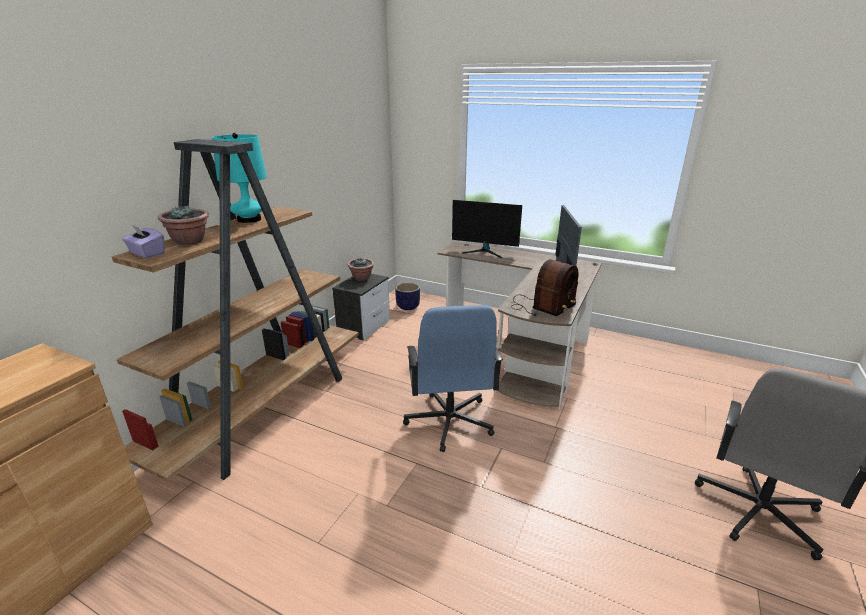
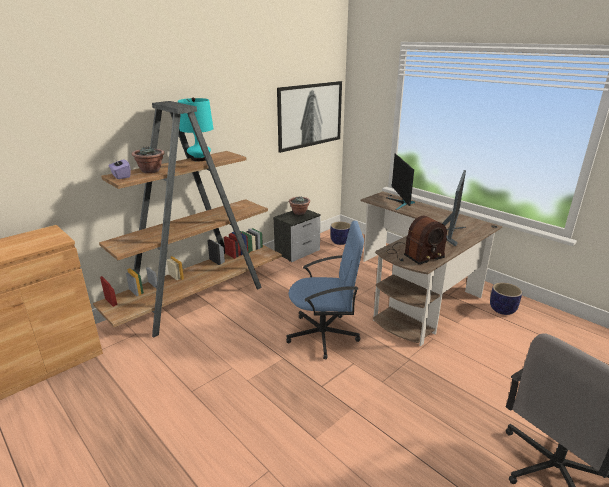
camera: 20 degrees right, 0 degrees up
blue office chair [403,305,503,452] -> blue office chair turned 105 degrees counterclockwise [286,221,364,359]
monitor [452,200,522,258] -> monitor turned 45 degrees clockwise [386,154,415,210]
none -> picture [277,81,342,153]
none -> planter [490,282,522,315]

